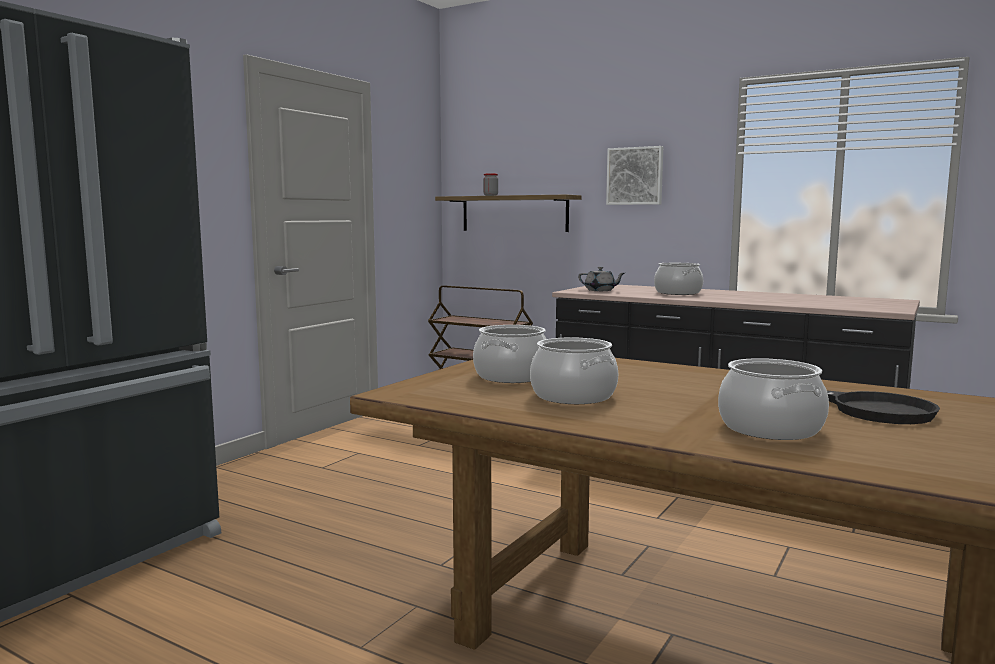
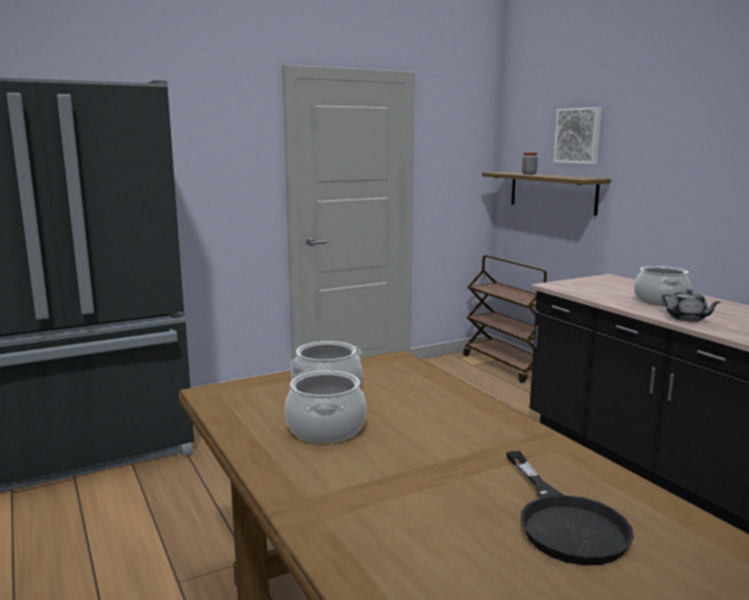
camera: 30 degrees right, 5 degrees up
grey teapot [578,267,624,291] -> grey teapot moved to [661,289,721,322]
picture [606,146,663,205] -> picture moved to [553,107,602,164]
cooking pot [718,358,829,440] -> none

